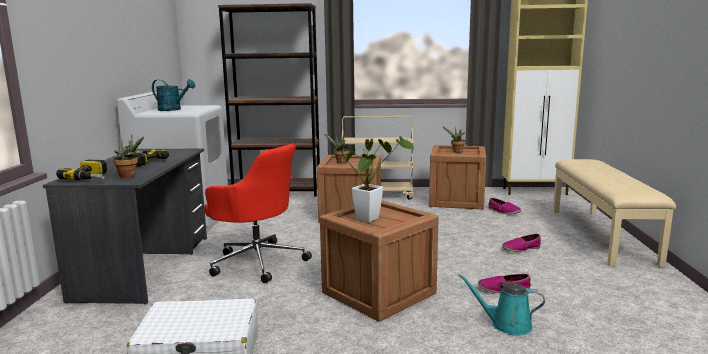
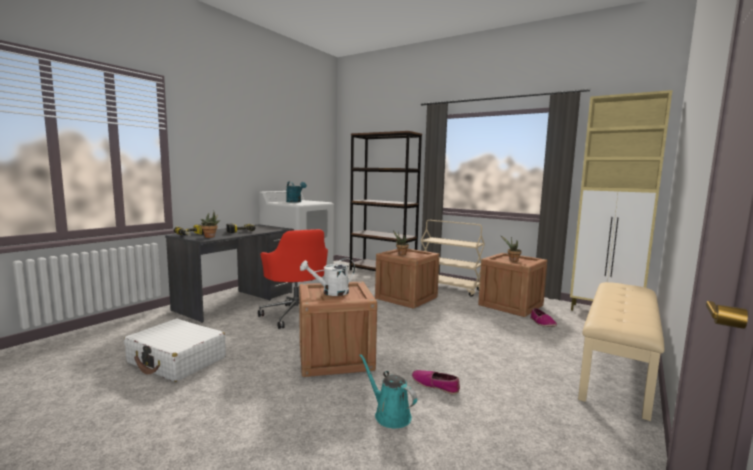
camera: 30 degrees right, 5 degrees down
potted plant [334,136,414,222] -> white watering can [300,258,355,296]
shoe [502,234,541,252] -> none

